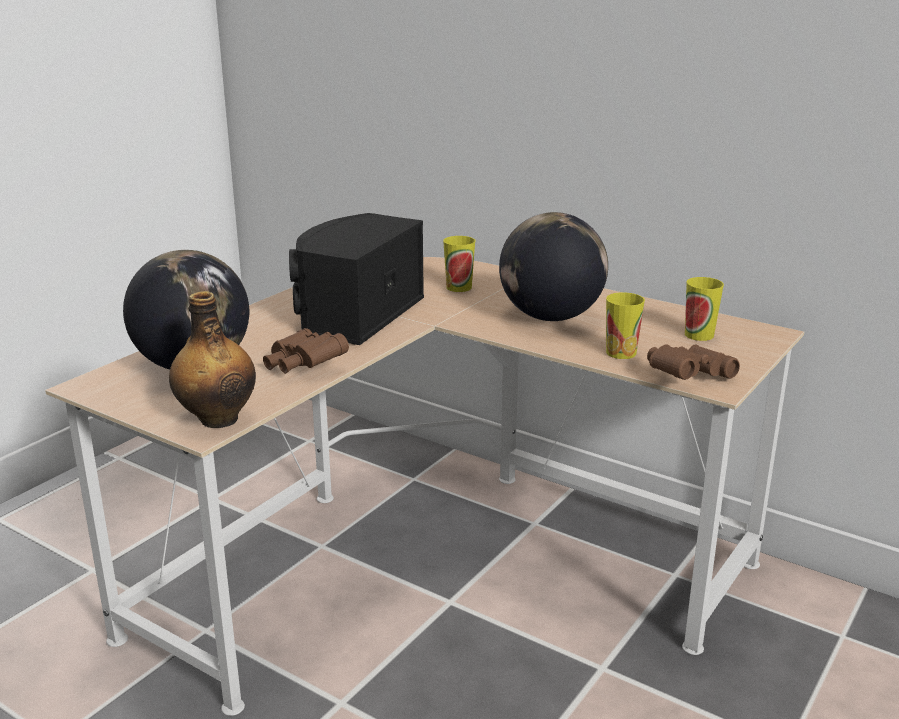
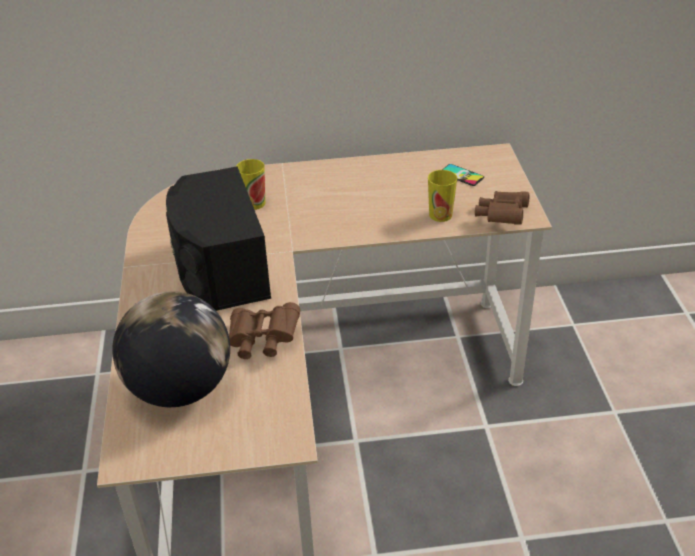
camera: 40 degrees left, 15 degrees up
bottle [169,291,256,428] -> none
globe [499,212,608,321] -> none
cup [685,277,724,341] -> phone [442,164,484,186]

